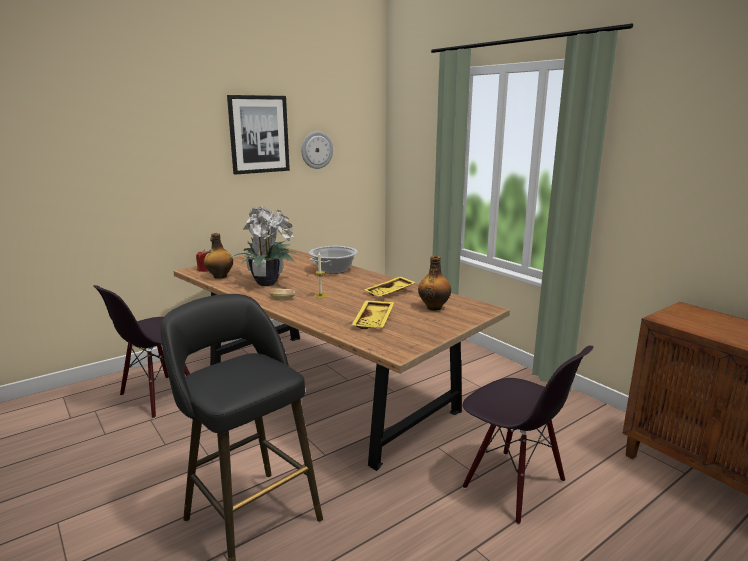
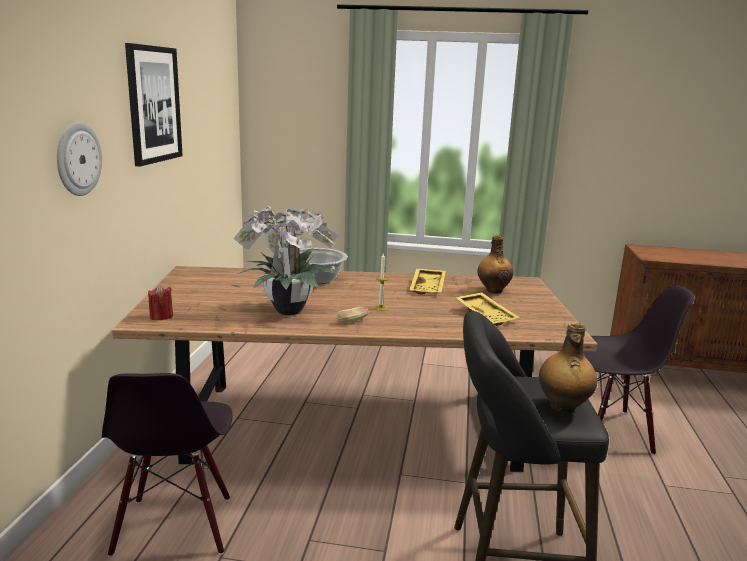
camera: 45 degrees left, 0 degrees up
bottle [204,233,233,279] -> bottle moved to [539,323,597,413]
wall clock [301,131,333,169] -> wall clock moved to [57,122,102,196]

